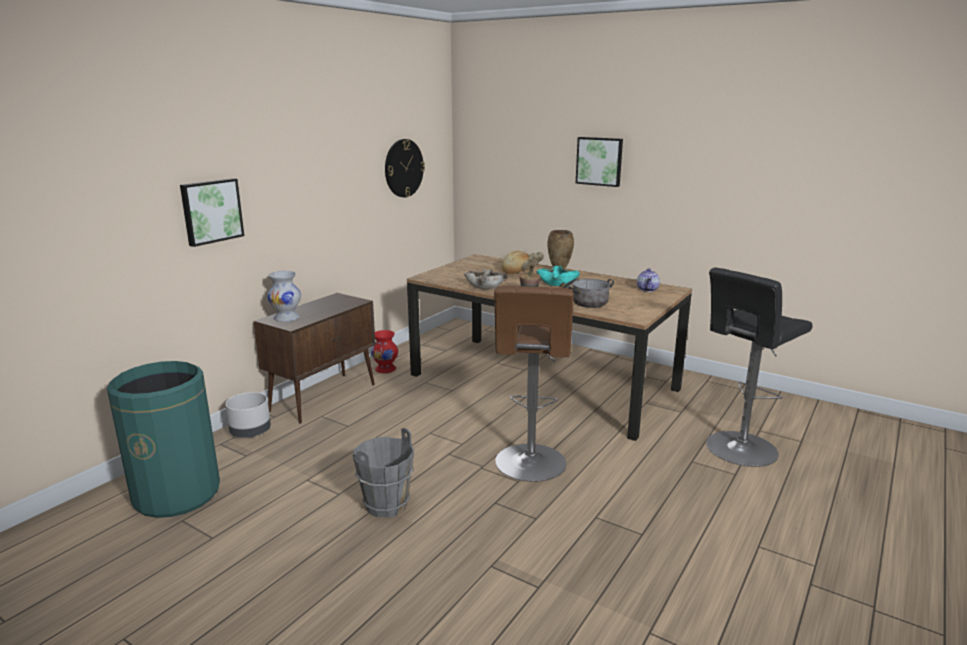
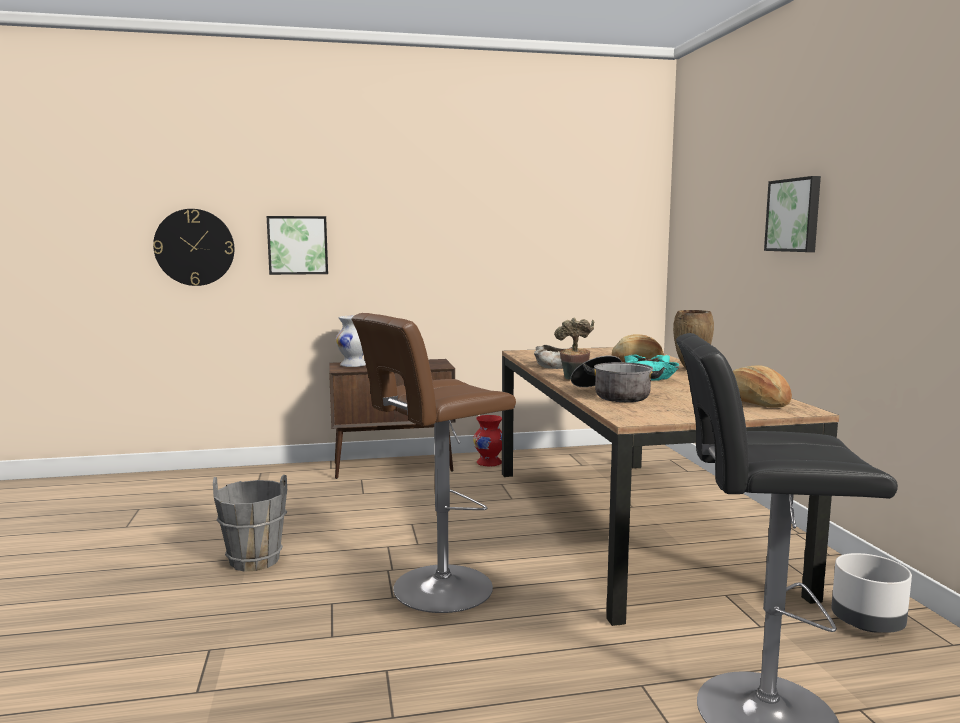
camera: 45 degrees right, 10 degrees down
green trash can [107,361,220,518] -> none
grey planter [225,392,271,438] -> grey planter moved to [831,553,912,633]
wall clock [385,139,425,197] -> wall clock moved to [153,209,234,286]
teapot [637,268,660,292] -> bread [733,365,792,408]

